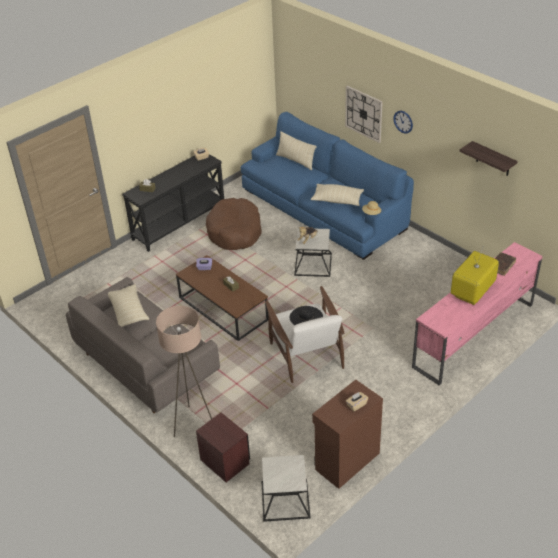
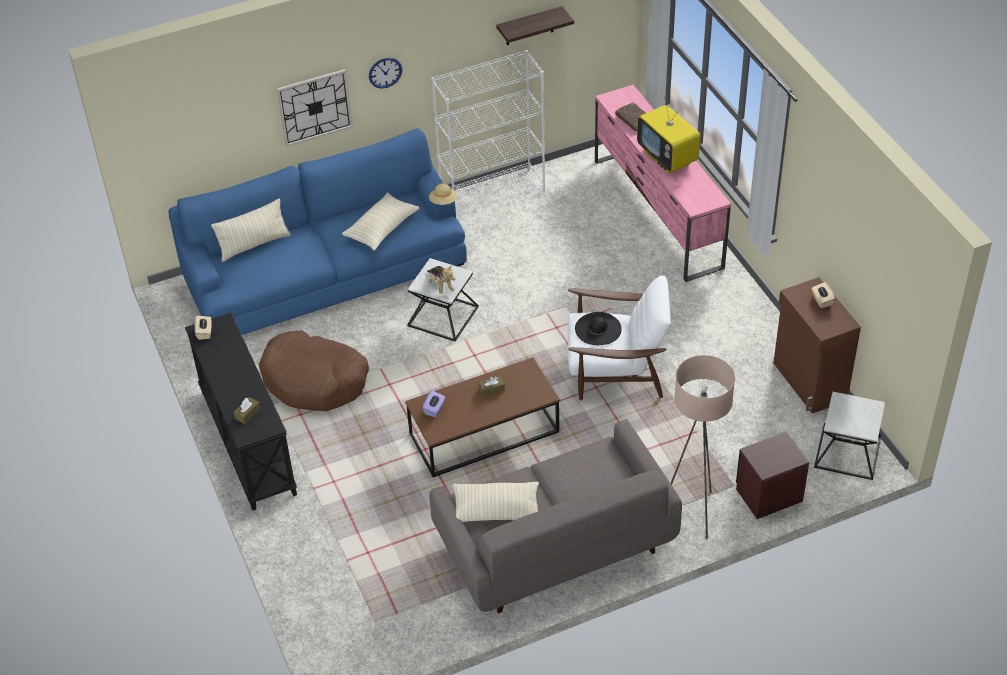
camera: 70 degrees left, 5 degrees up
none -> white bookcase [431,50,545,215]

